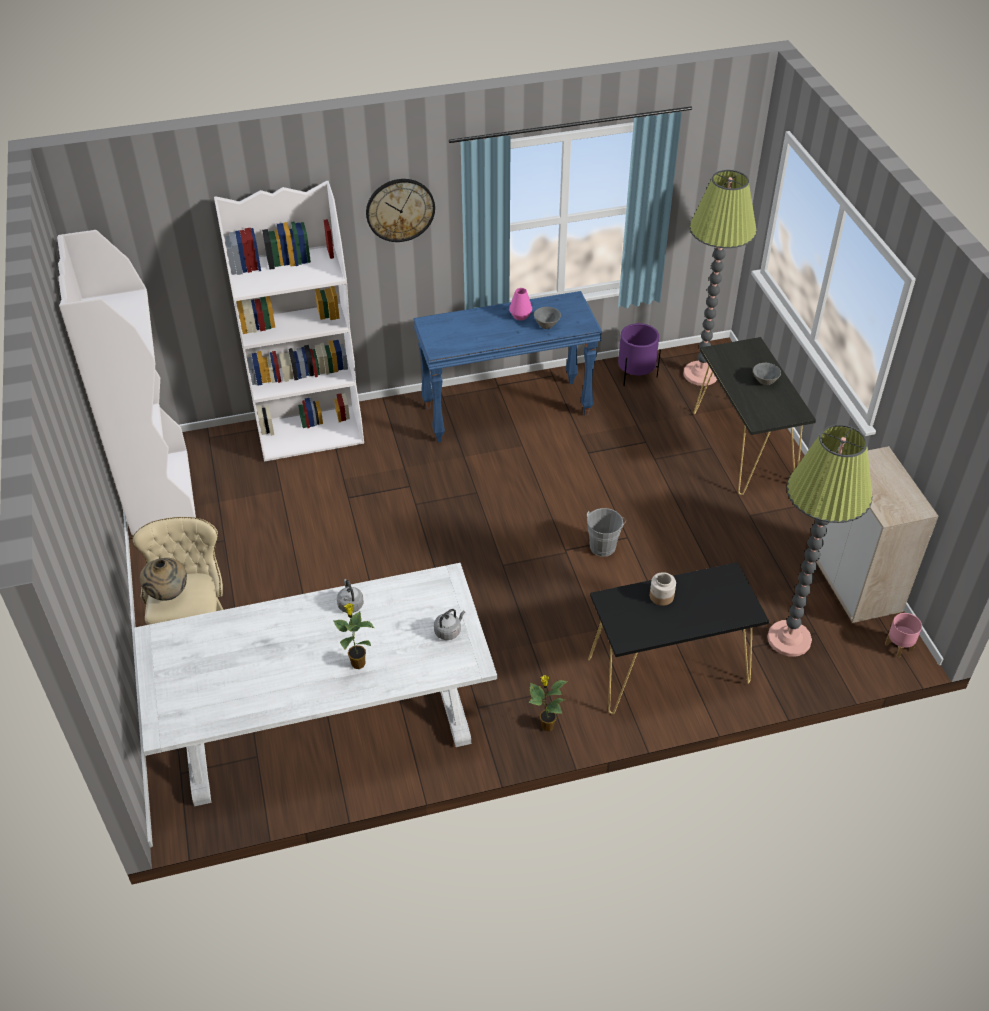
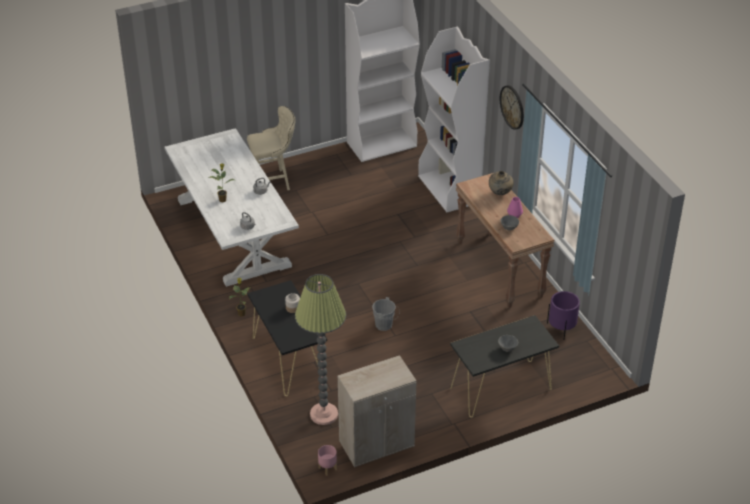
camera: 80 degrees right, 5 degrees down
beige vase [140,558,187,601] -> beige vase moved to [489,171,514,195]
blue console table [414,291,602,442] -> brown console table [456,173,554,308]
floor lamp [684,170,757,386] -> none

